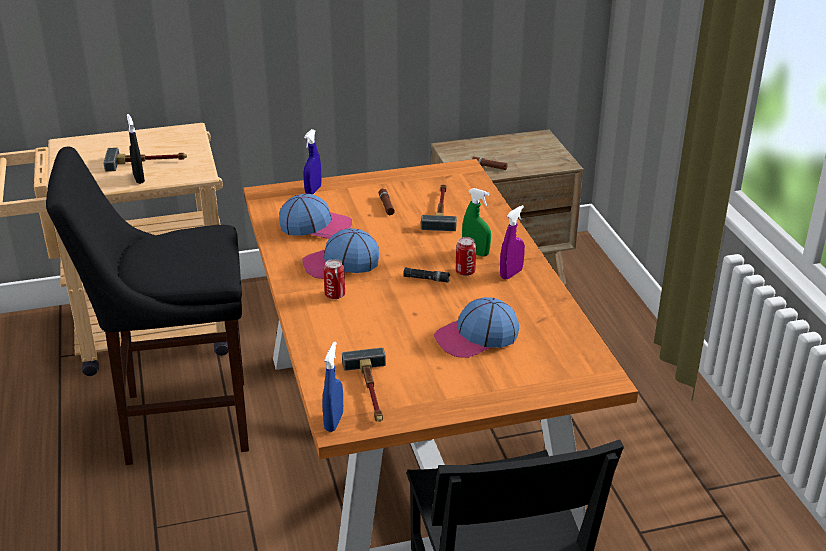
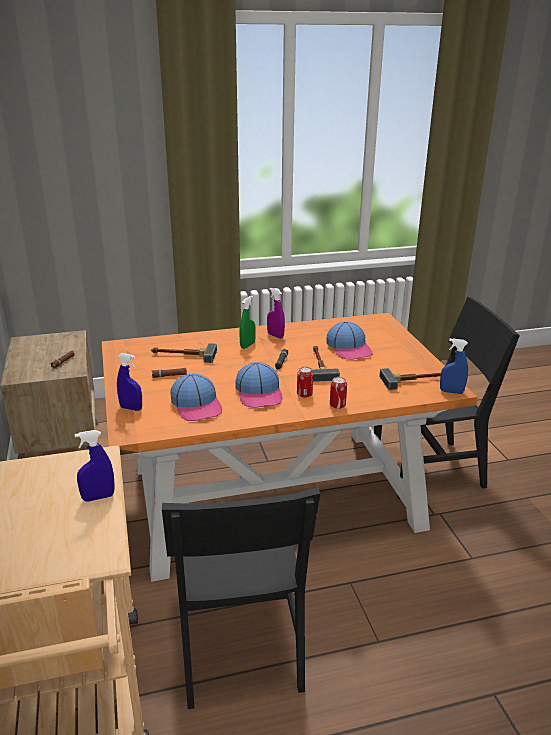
camera: 90 degrees left, 5 degrees down
black stool [46,147,249,465] -> black chair [162,488,320,709]
hammer [103,147,187,172] -> hammer moved to [312,346,340,382]
black spray bottle [127,114,145,184] -> blue spray bottle [75,430,114,502]
cap [279,194,352,239] -> cap turned 150 degrees clockwise [170,374,222,421]
can [456,237,476,276] -> can moved to [330,377,347,409]

